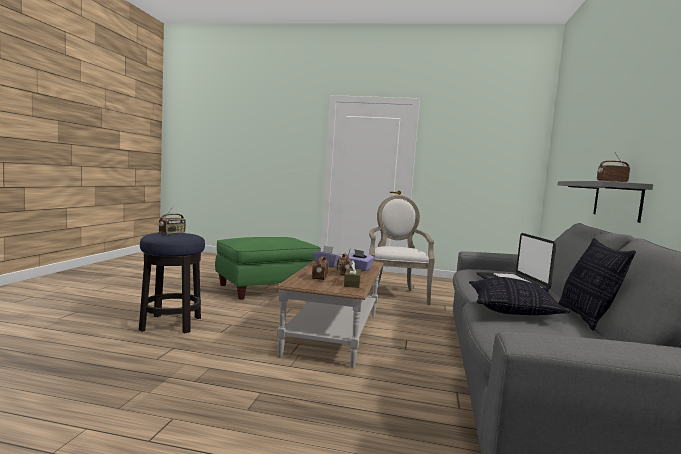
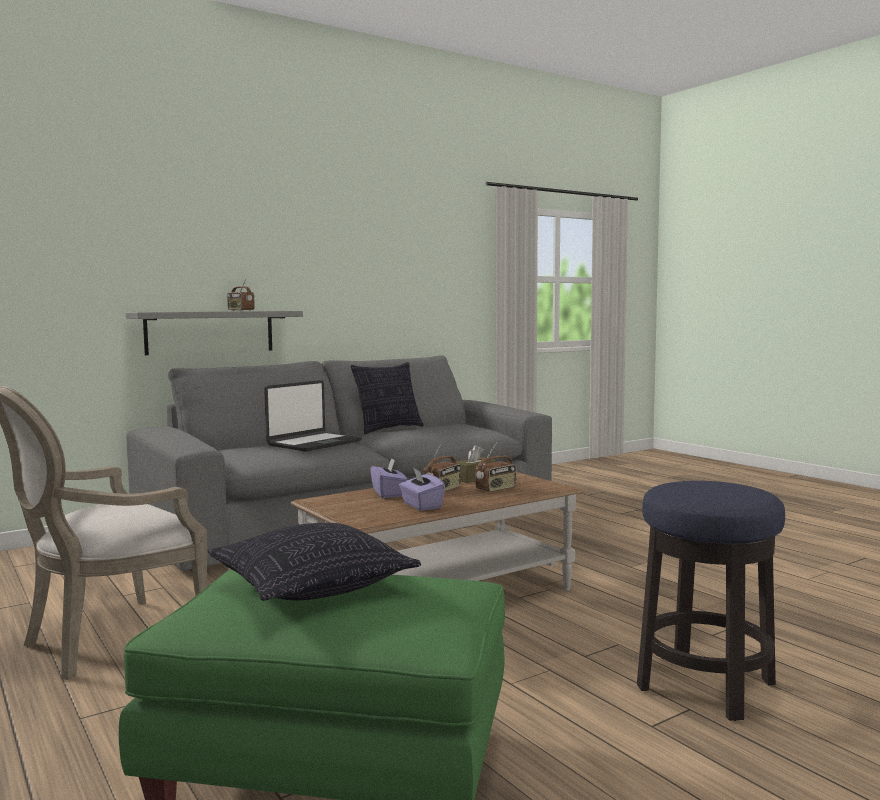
camera: 135 degrees left, 0 degrees up
radio [159,206,186,235] -> none
pillow [469,277,570,315] -> pillow moved to [207,523,421,601]

